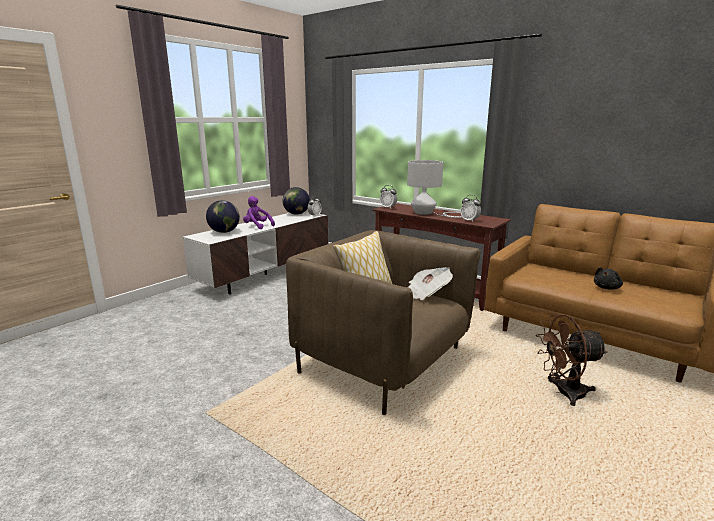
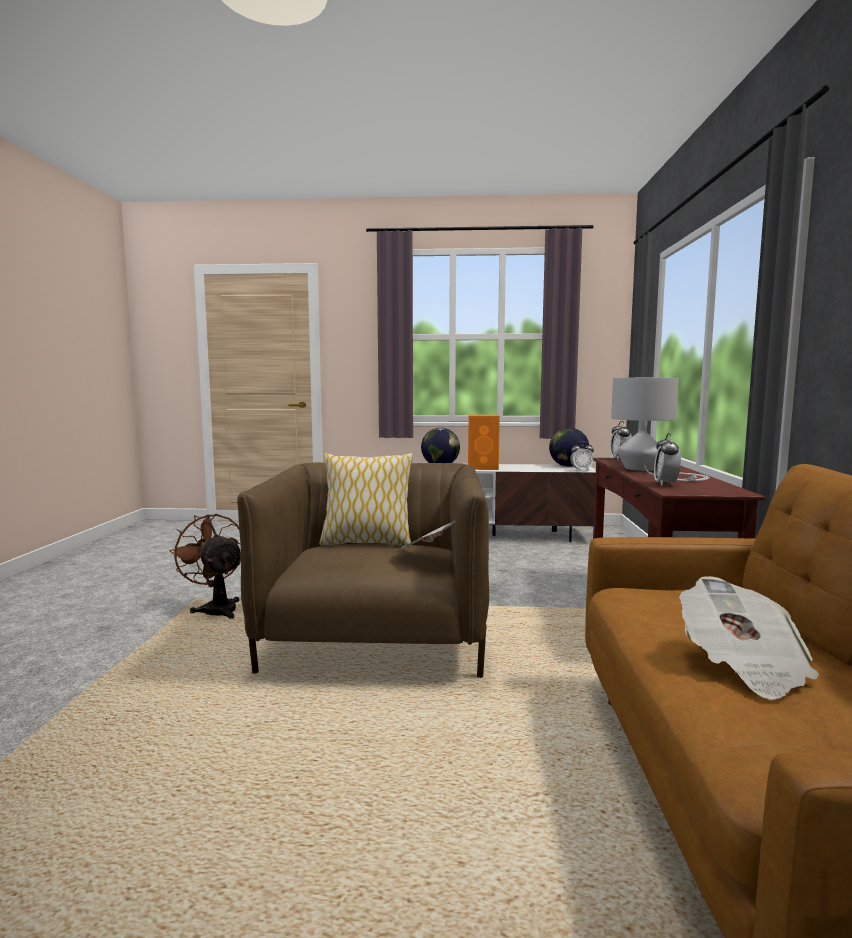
camera: 55 degrees right, 10 degrees down
purple plush toy [243,196,275,229] -> orange speaker [468,415,500,470]
brown fan [536,315,608,406] -> brown fan moved to [169,514,241,619]
black plush toy [594,267,623,289] -> newspaper [679,576,819,700]

